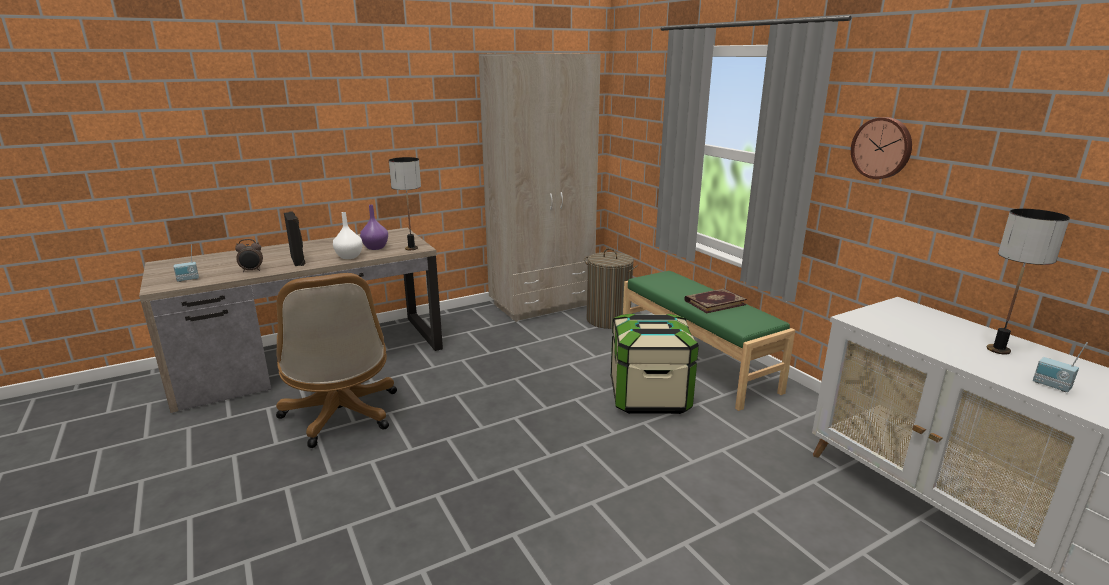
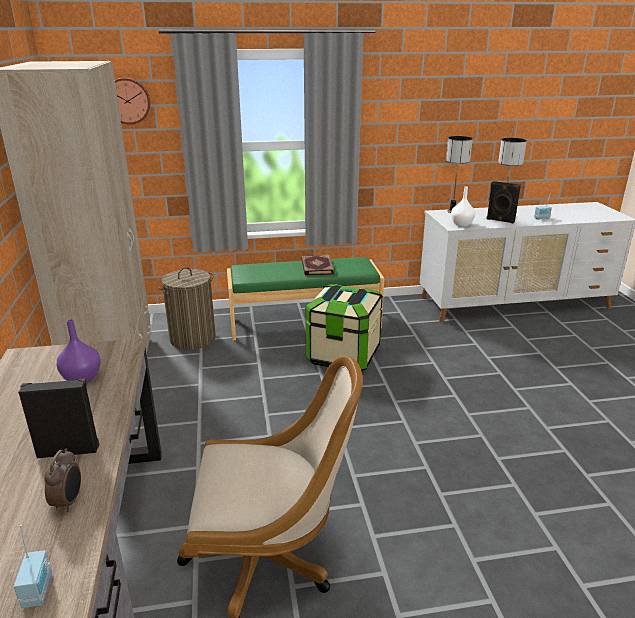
camera: 70 degrees left, 5 degrees up
white vase [333,212,363,259] -> white vase moved to [451,187,475,227]
table lamp [389,157,421,250] -> table lamp moved to [446,136,473,213]
wall clock [851,117,912,179] -> wall clock moved to [115,78,151,124]
none -> black speaker [486,181,521,224]

